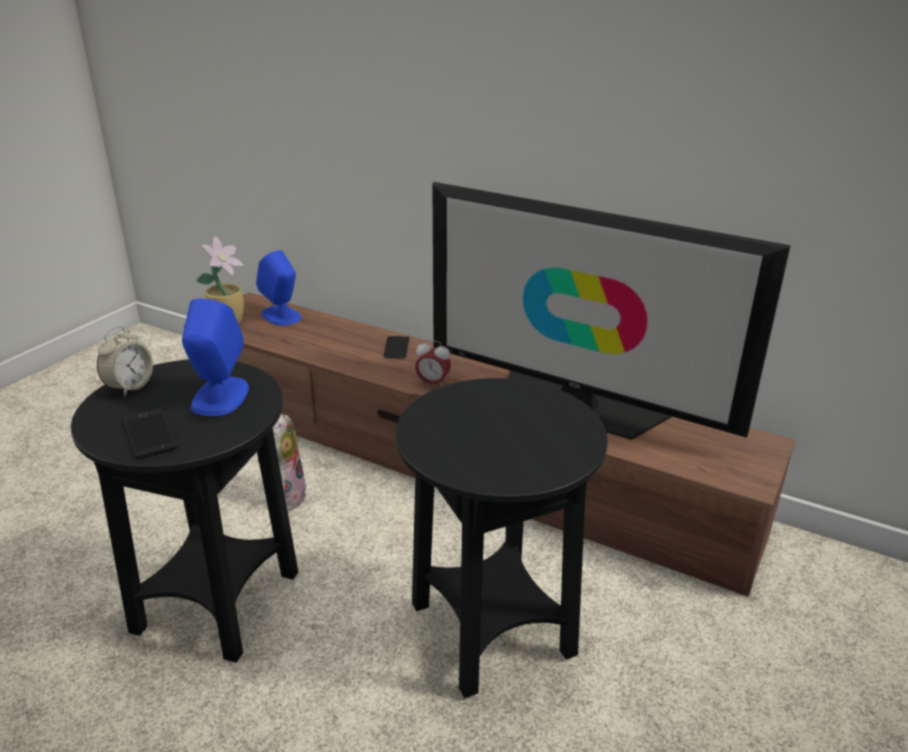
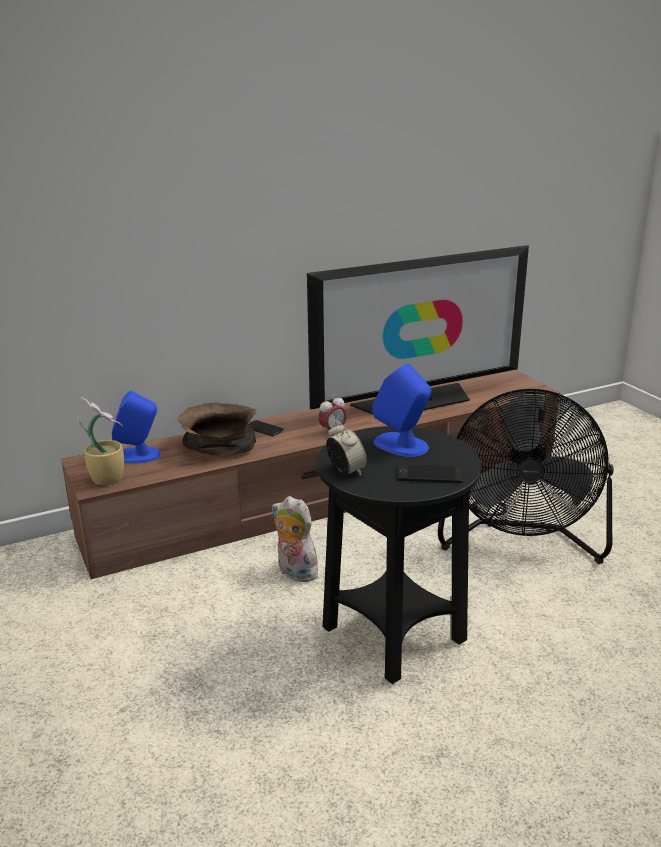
camera: 55 degrees left, 5 degrees down
black side table [396,378,608,698] -> black fan [438,389,614,564]
none -> brown bowl [176,403,256,455]

